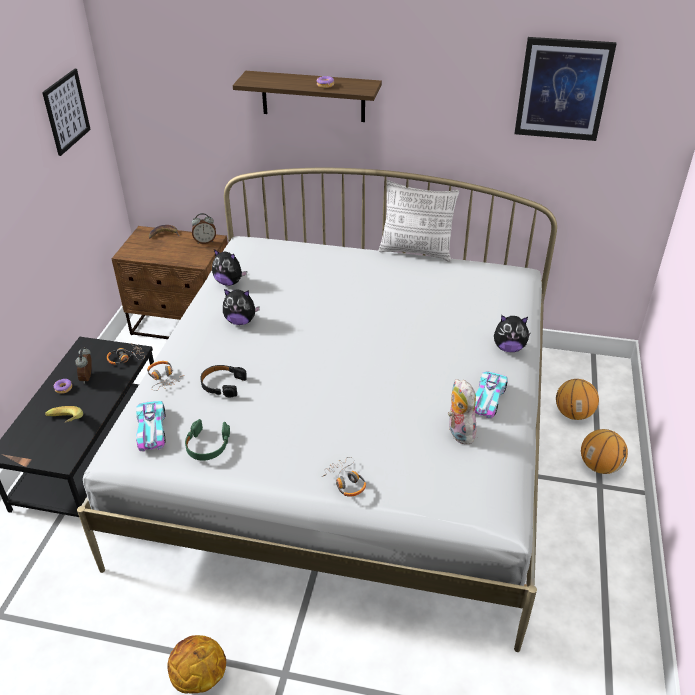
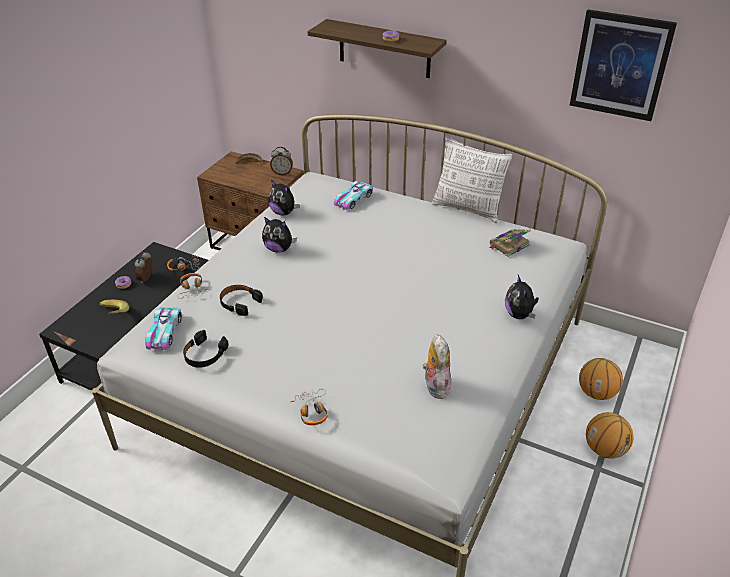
camera: 15 degrees right, 0 degrees up
picture [42,69,91,156] -> none
basketball [167,635,226,693] -> none
green headphones [185,419,230,461] -> black headphones [183,330,229,368]
toy car [475,371,508,418] -> toy car moved to [334,181,373,210]
plush toy [494,315,530,352] -> plush toy turned 60 degrees clockwise [505,275,539,319]
none -> book [489,229,530,257]

